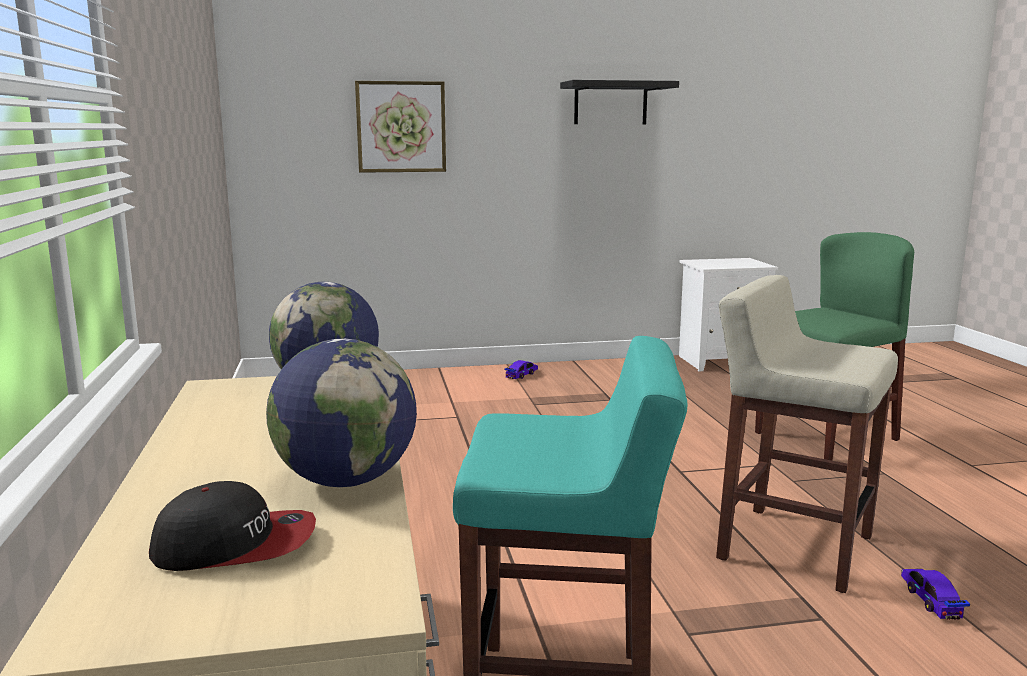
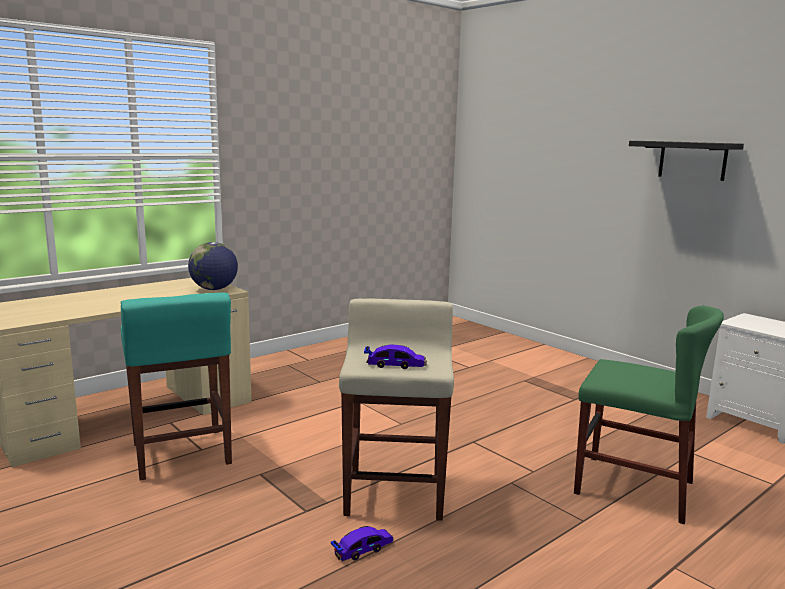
camera: 60 degrees right, 0 degrees up
cap [149,481,316,571] -> none
globe [266,339,417,487] -> none
picture [355,81,446,173] -> none
toy car [504,360,538,379] -> toy car moved to [364,345,427,369]

